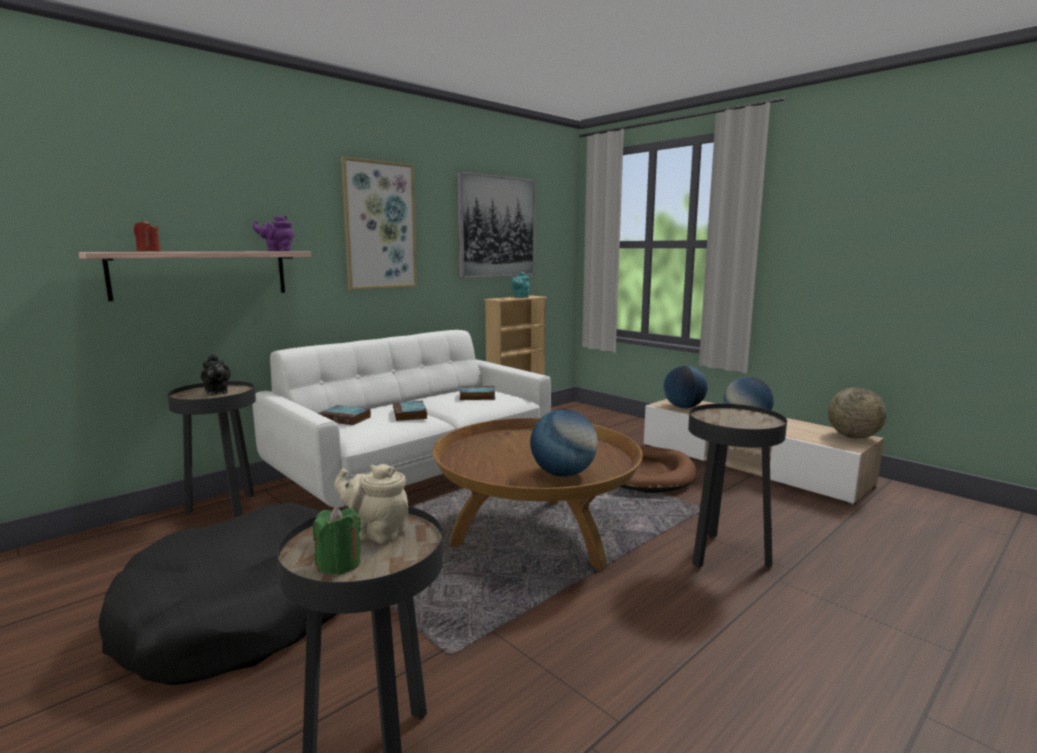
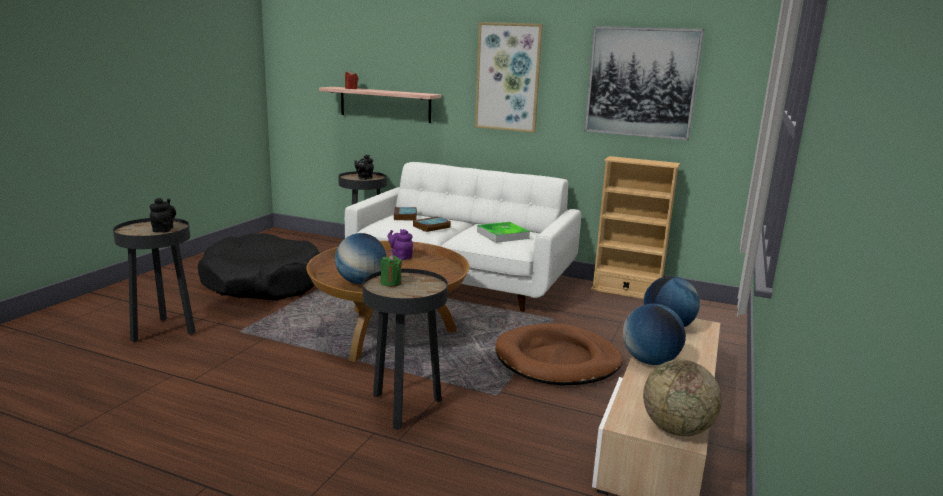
camera: 65 degrees right, 5 degrees up
purple teapot [253,215,294,251] -> purple teapot moved to [388,229,413,260]
green candle [313,506,361,575] -> green candle moved to [380,254,402,287]
beige teapot [334,464,408,544] -> black teapot [150,198,176,232]
book [459,386,495,400] -> tray [477,222,530,243]
turquoise teapot [511,272,530,298] -> none

